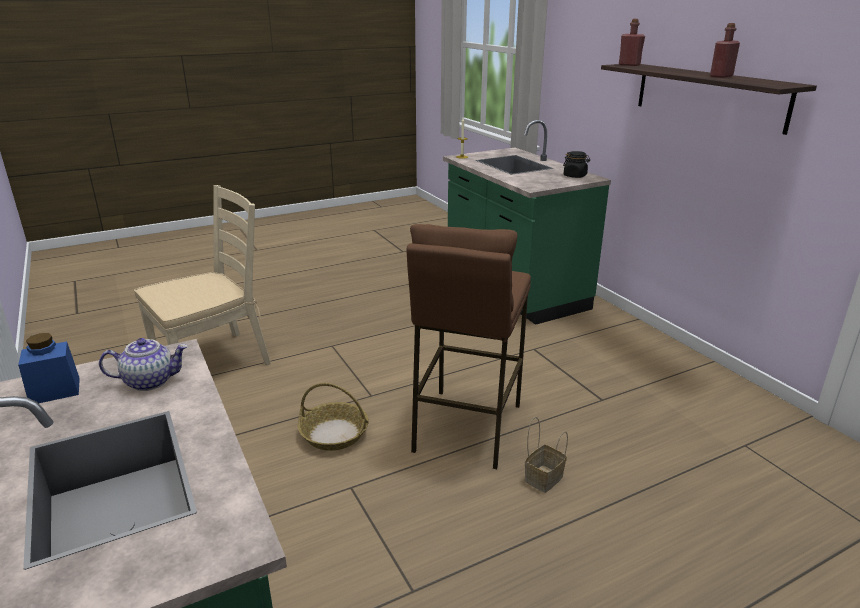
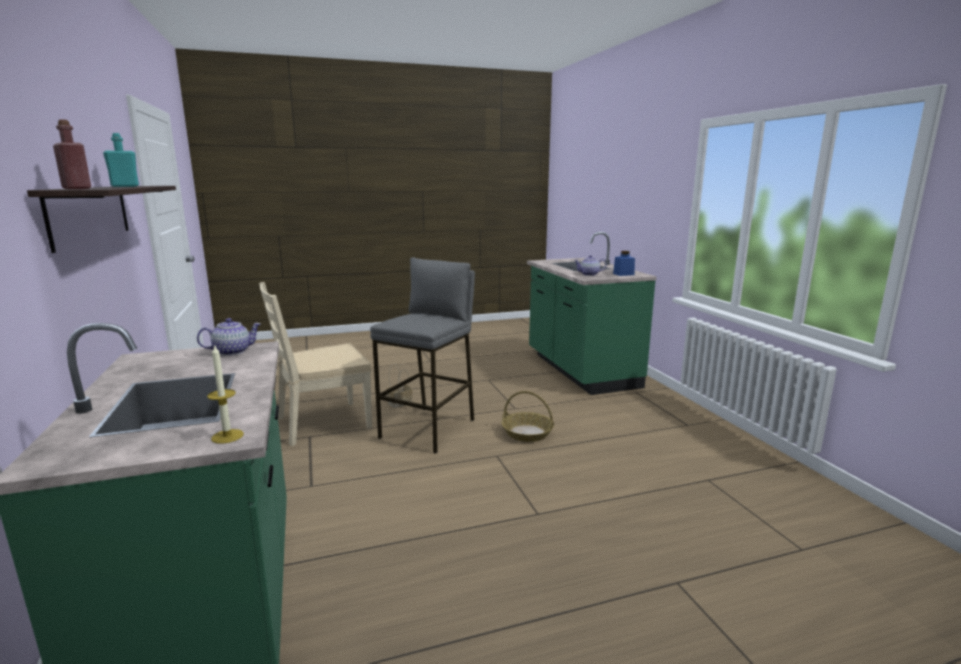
camera: 170 degrees left, 10 degrees down
beige chair [134,185,271,365] -> beige chair moved to [259,282,372,446]
brown stool [407,224,531,469] -> grey stool [370,257,475,454]
black jar [563,151,590,178] -> none
red bottle [710,23,740,78] -> turquoise bottle [103,133,139,187]
none -> teapot [197,318,261,356]

